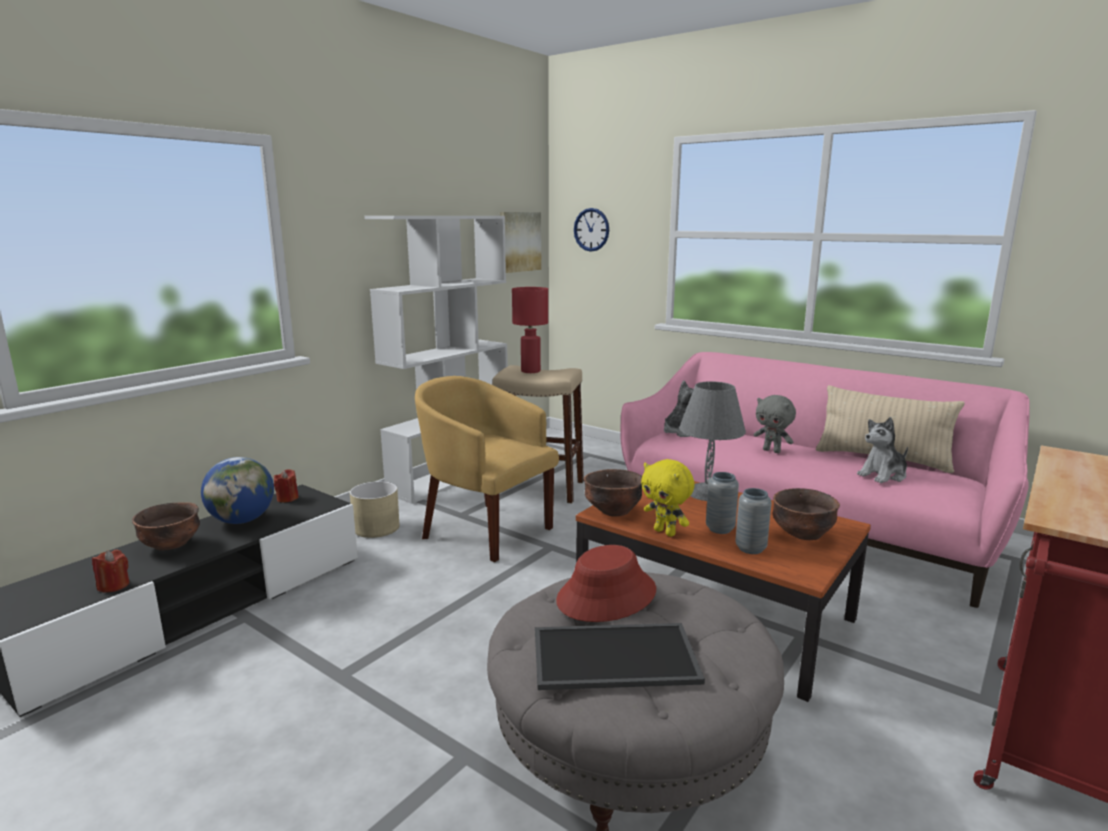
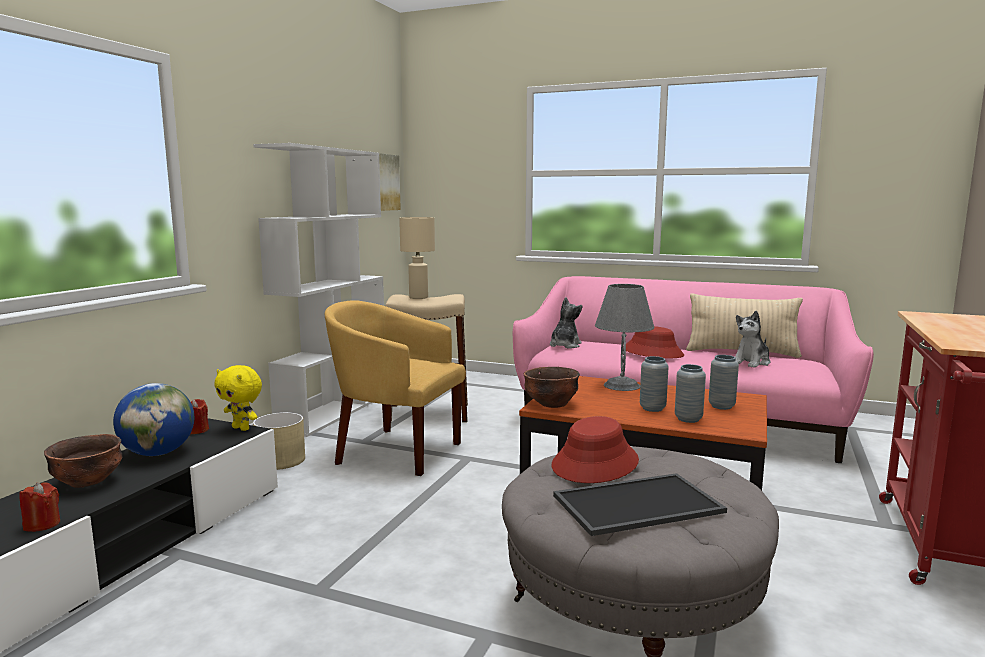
camera: 15 degrees left, 5 degrees down
red table lamp [512,287,548,373] -> beige table lamp [399,217,435,299]
wall clock [574,208,609,252] -> none
yellow plush toy [641,459,695,537] -> yellow plush toy moved to [215,365,262,431]
grey plush toy [754,395,796,453] -> red hat [626,326,684,358]
brown bowl [773,488,840,540] -> grey vase [709,355,739,410]

